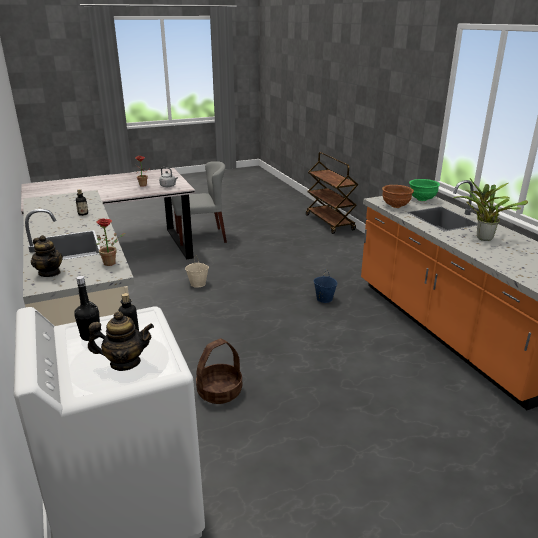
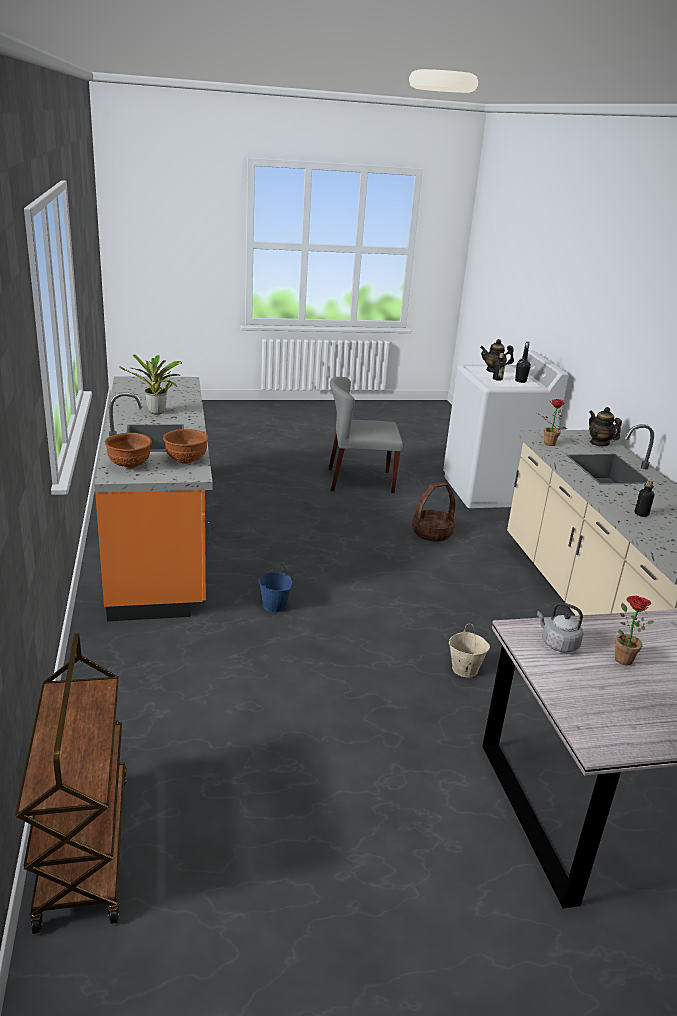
camera: 170 degrees left, 0 degrees up
grey chair [171,161,227,246] -> grey chair moved to [328,377,403,493]
green bowl [409,179,440,201] -> brown bowl [105,433,152,469]

